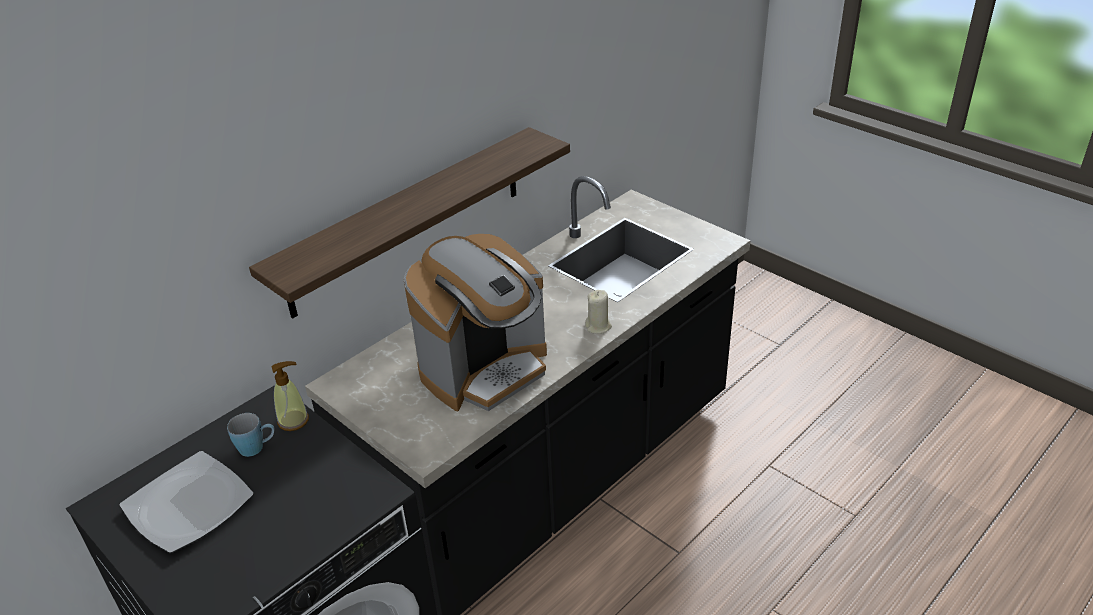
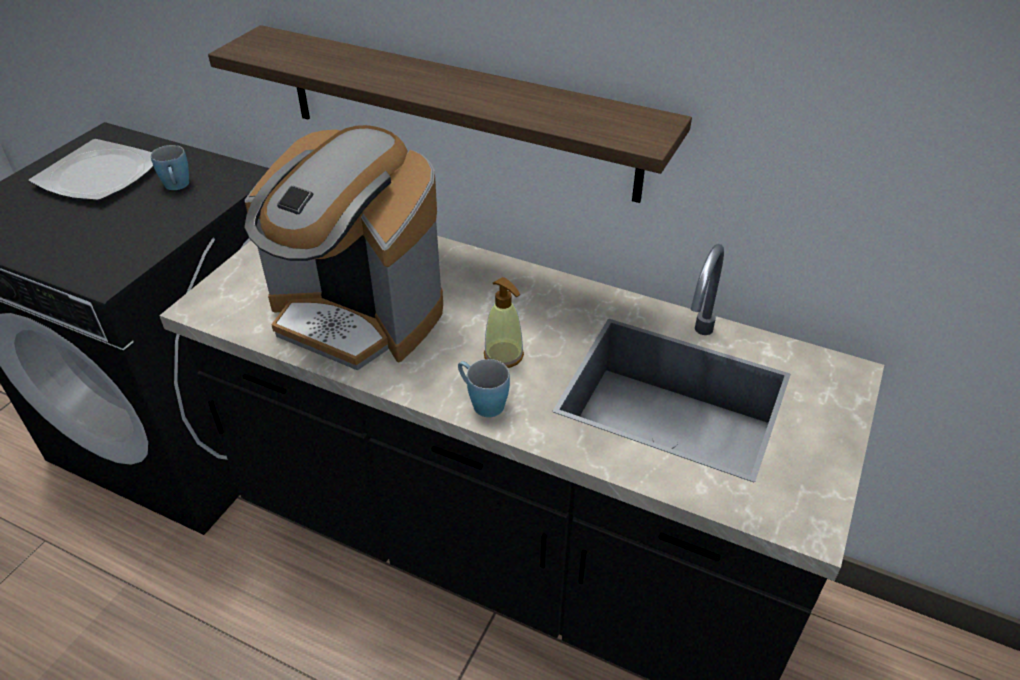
camera: 70 degrees right, 5 degrees up
soap dispenser [271,361,309,431] -> soap dispenser moved to [484,277,524,368]
beige candle [585,290,612,334] -> blue mug [458,359,510,417]

